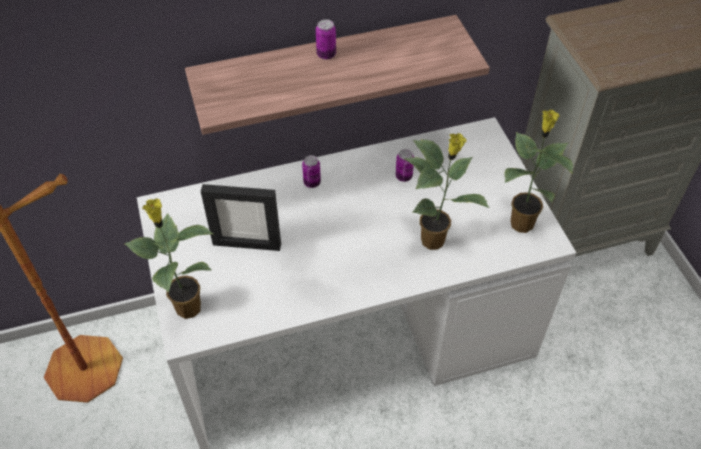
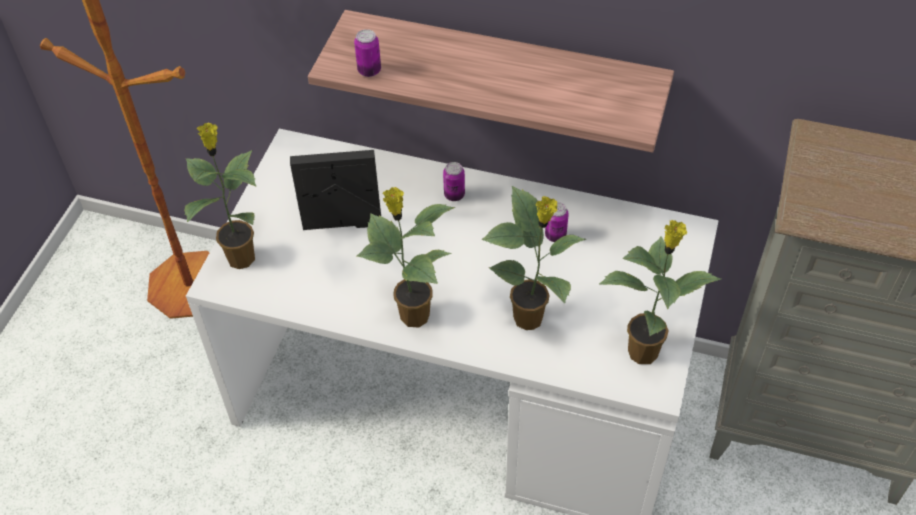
camera: 35 degrees right, 0 degrees up
picture frame [201,184,281,251] -> picture frame turned 135 degrees clockwise [290,150,381,230]
can [316,19,336,60] -> can moved to [354,29,381,77]
none -> potted plant [357,187,456,327]

